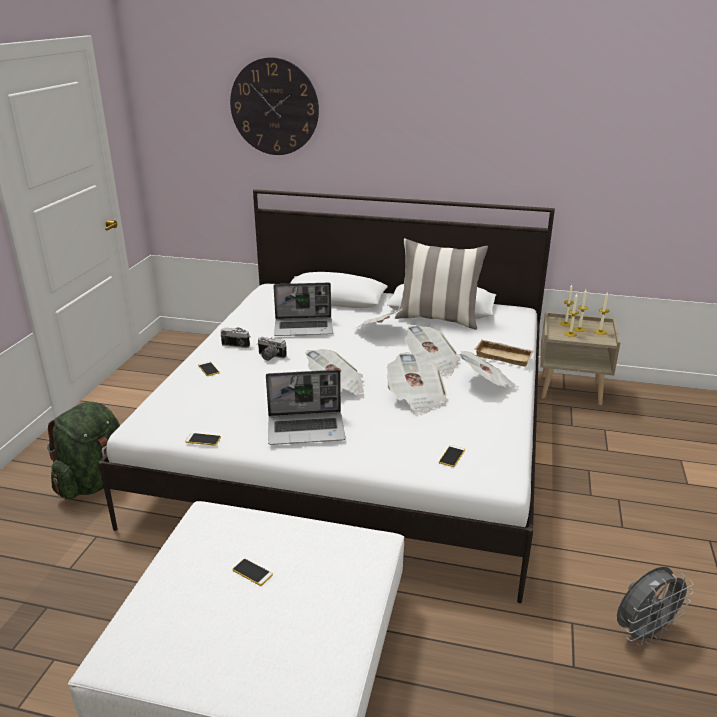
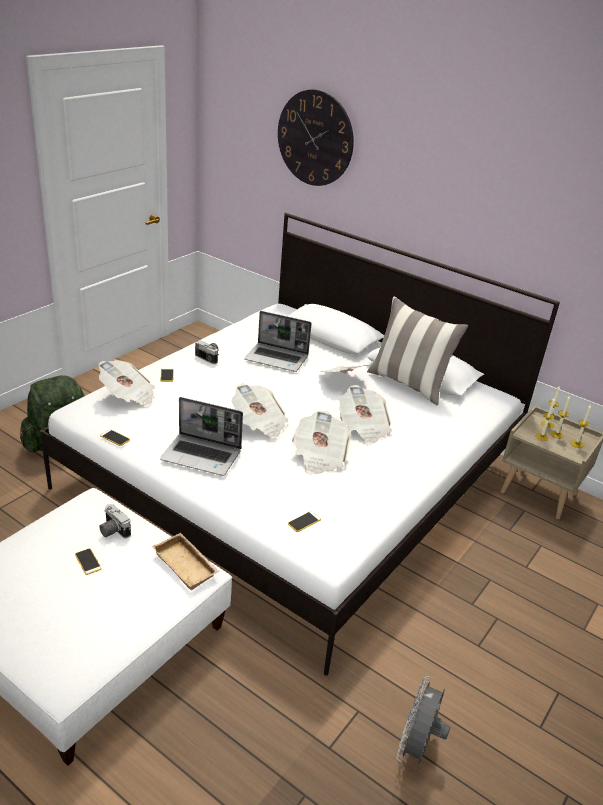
camera: 20 degrees right, 5 degrees up
camera [257,337,287,361] -> camera moved to [99,504,131,538]
newspaper [457,351,519,388] -> newspaper moved to [99,360,155,406]
beige tray [474,339,534,367] -> beige tray moved to [152,533,220,590]
grey fan [617,567,694,647] -> grey fan turned 120 degrees clockwise [396,676,450,764]

